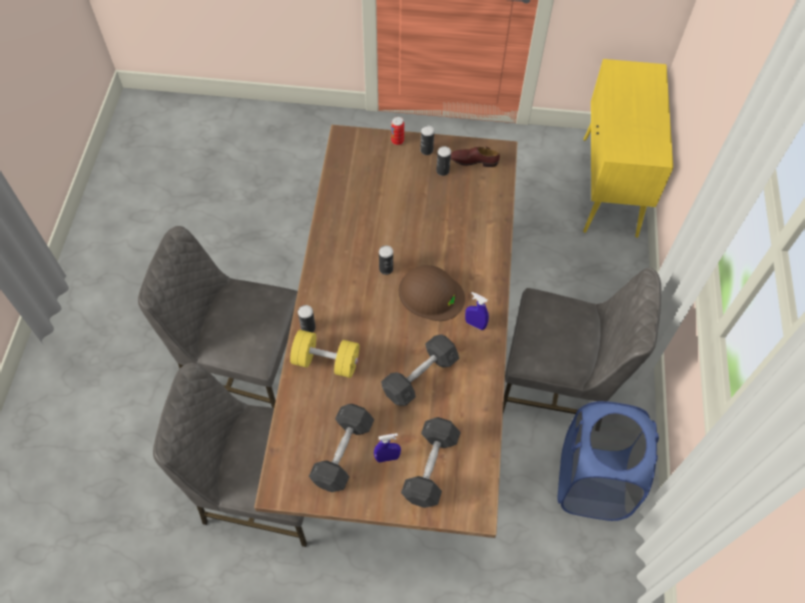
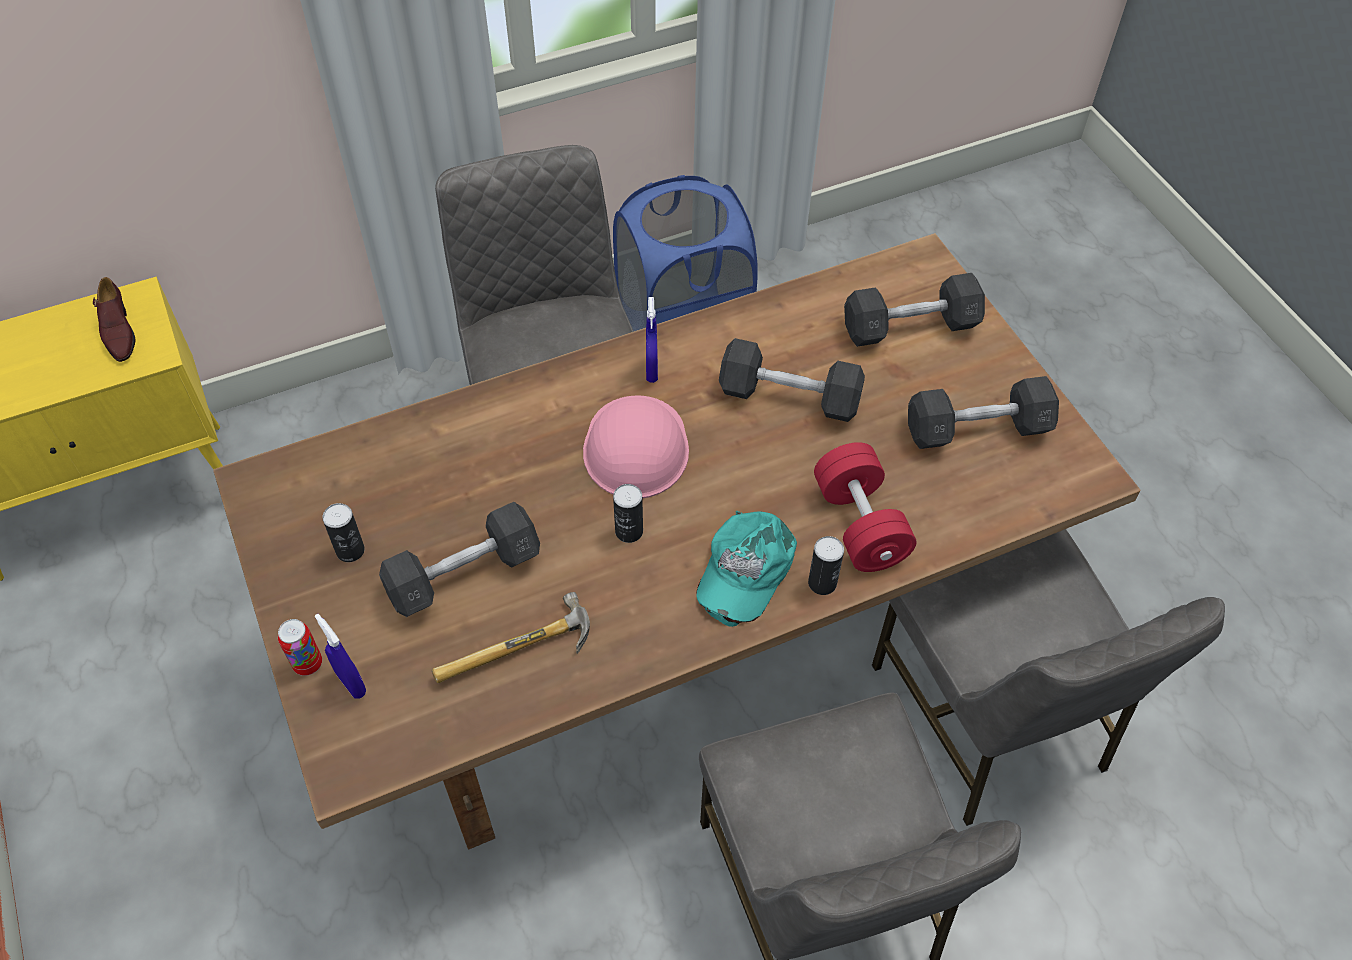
camera: 120 degrees left, 5 degrees down
yellow dumbbell [290,330,359,378] -> red dumbbell [814,442,917,572]
blue spray bottle [374,433,401,462] -> blue spray bottle moved to [315,614,366,699]
brown hard hat [399,265,465,321] -> pink hard hat [583,395,689,499]
can [420,126,434,155] -> none
brown shoe [451,146,500,167] -> brown shoe moved to [93,277,135,362]
none -> grey dumbbell [379,502,540,617]
none -> hammer [432,592,590,683]
none -> turquoise cap [696,511,797,627]

